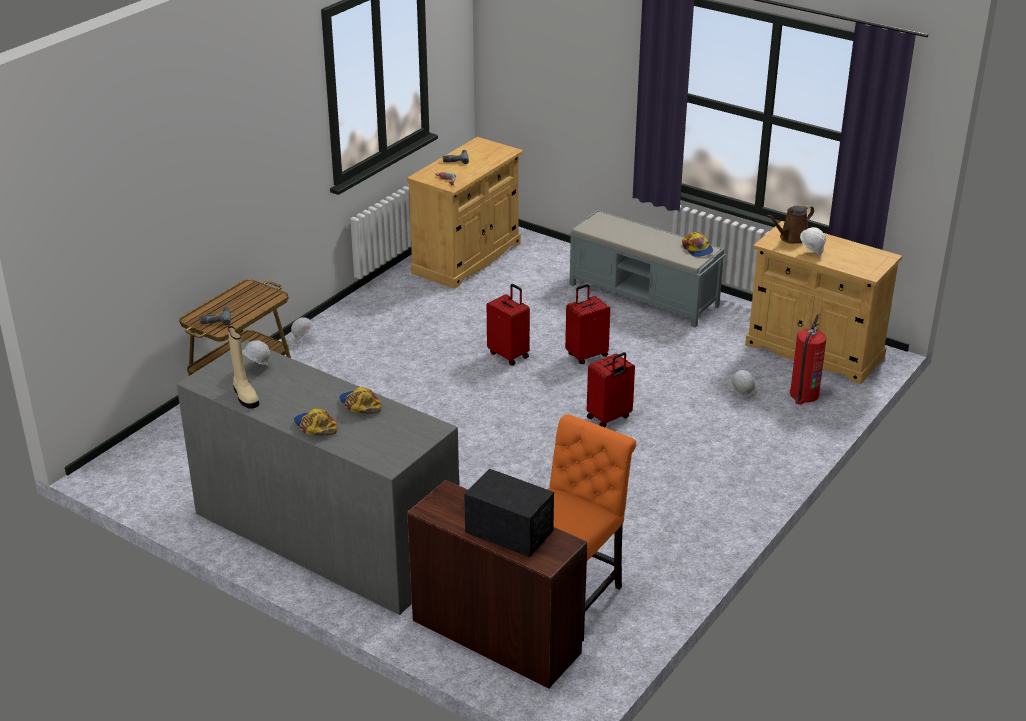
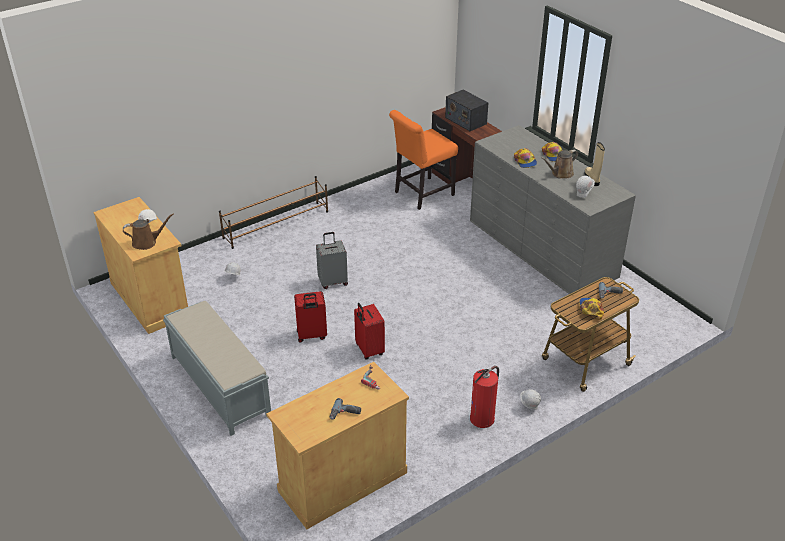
camera: 160 degrees left, 5 degrees up
red suitcase [587,352,635,427] -> grey suitcase [316,232,348,289]
cap [682,232,713,257] -> cap moved to [579,298,604,320]
fire extinguisher [790,314,827,405] -> fire extinguisher moved to [470,366,499,428]
none -> brown shoe rack [219,176,328,249]
none -> brown watering can [541,150,578,179]

